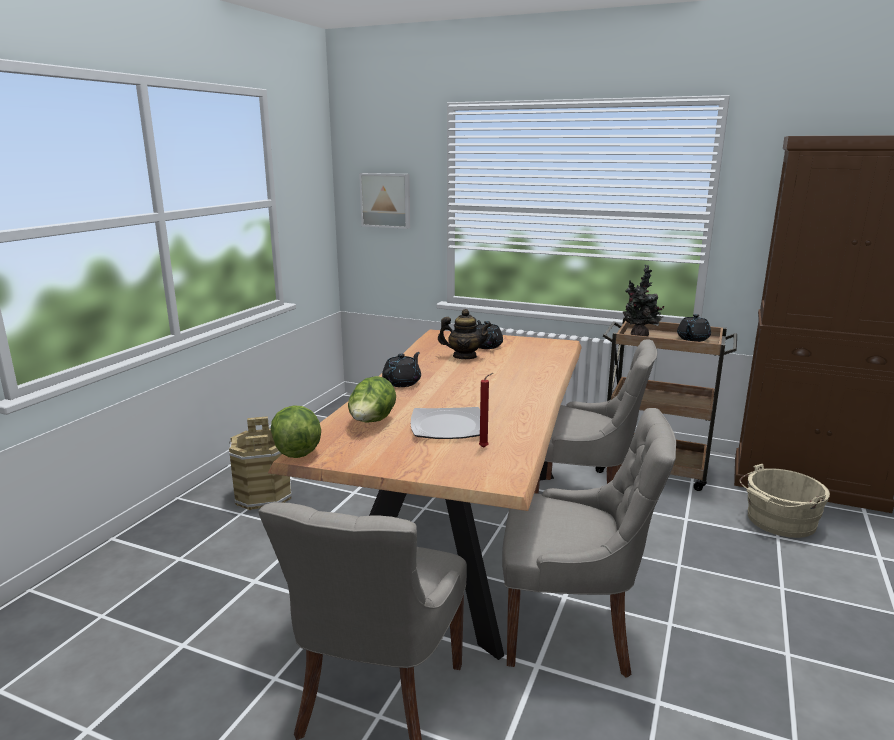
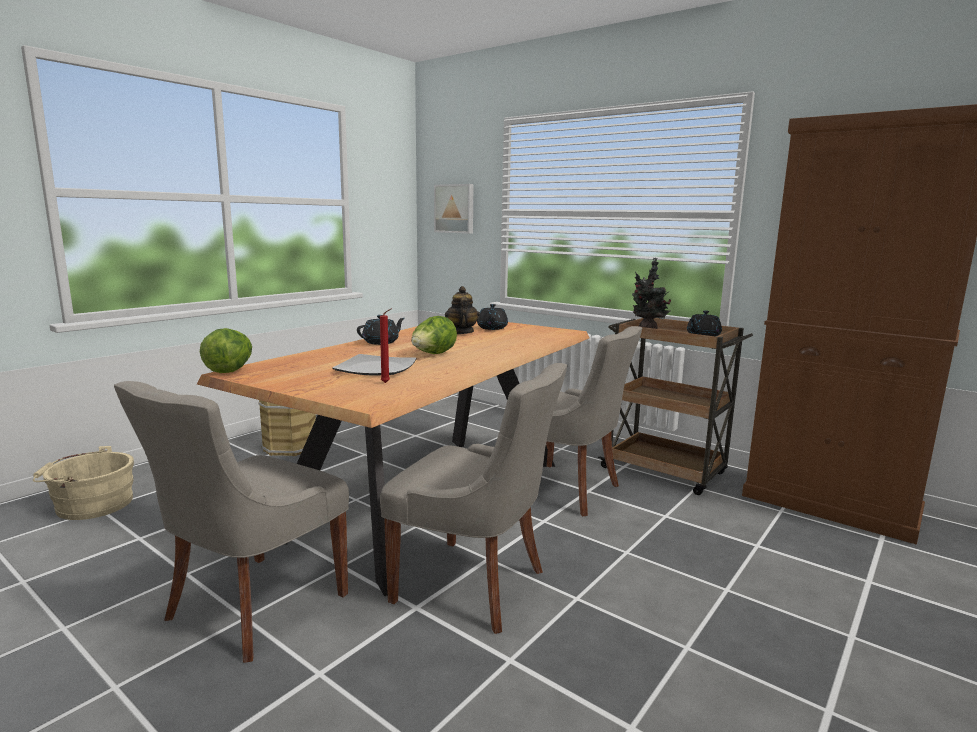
camera: 15 degrees right, 5 degrees down
lettuce [348,376,396,423] -> lettuce moved to [411,316,457,354]
teapot [438,309,492,359] -> teapot turned 120 degrees counterclockwise [445,286,480,334]
beige bucket [739,464,830,538] -> beige bucket moved to [33,446,134,520]

